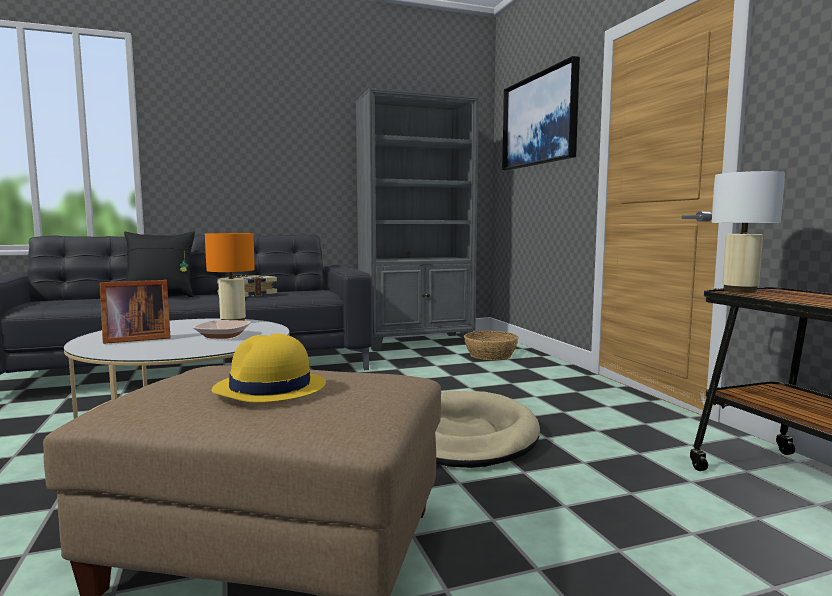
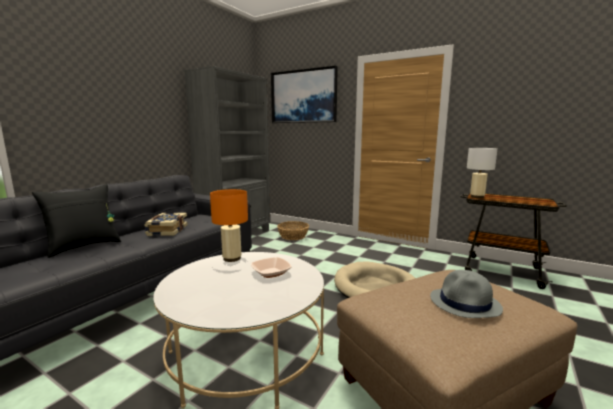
camera: 40 degrees left, 5 degrees up
picture frame [100,280,171,344] -> none
yellow hat [212,333,326,403] -> grey hat [430,270,503,318]

